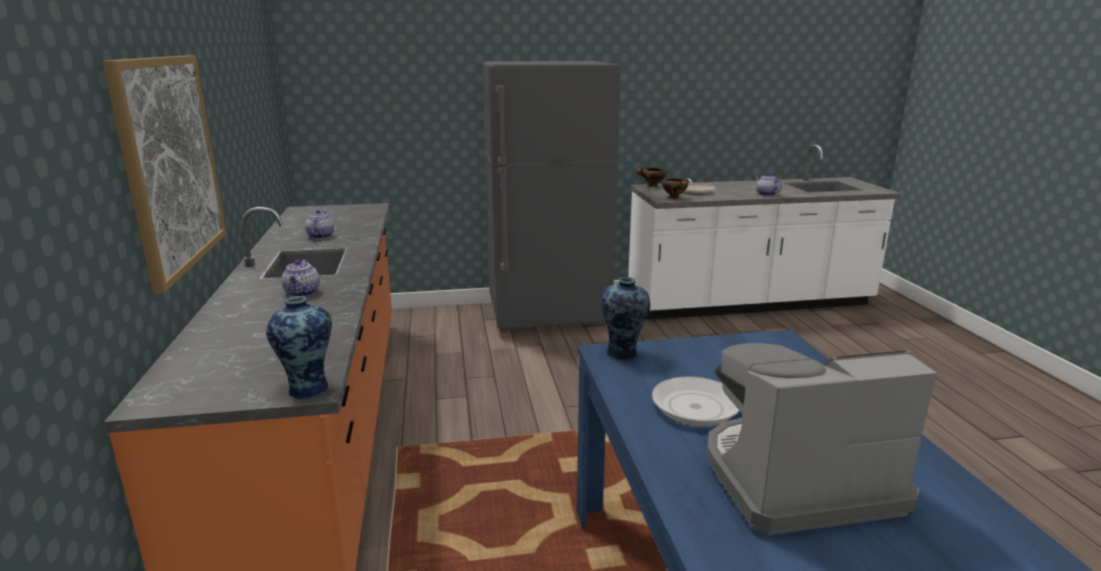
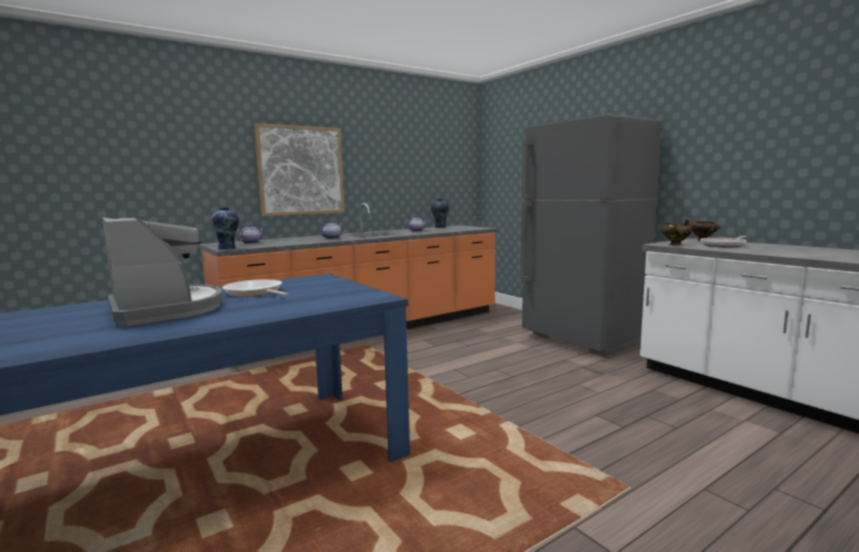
camera: 65 degrees right, 10 degrees down
vase [601,277,650,360] -> vase moved to [431,199,449,228]
teapot [755,173,782,196] -> teapot moved to [236,224,264,244]

